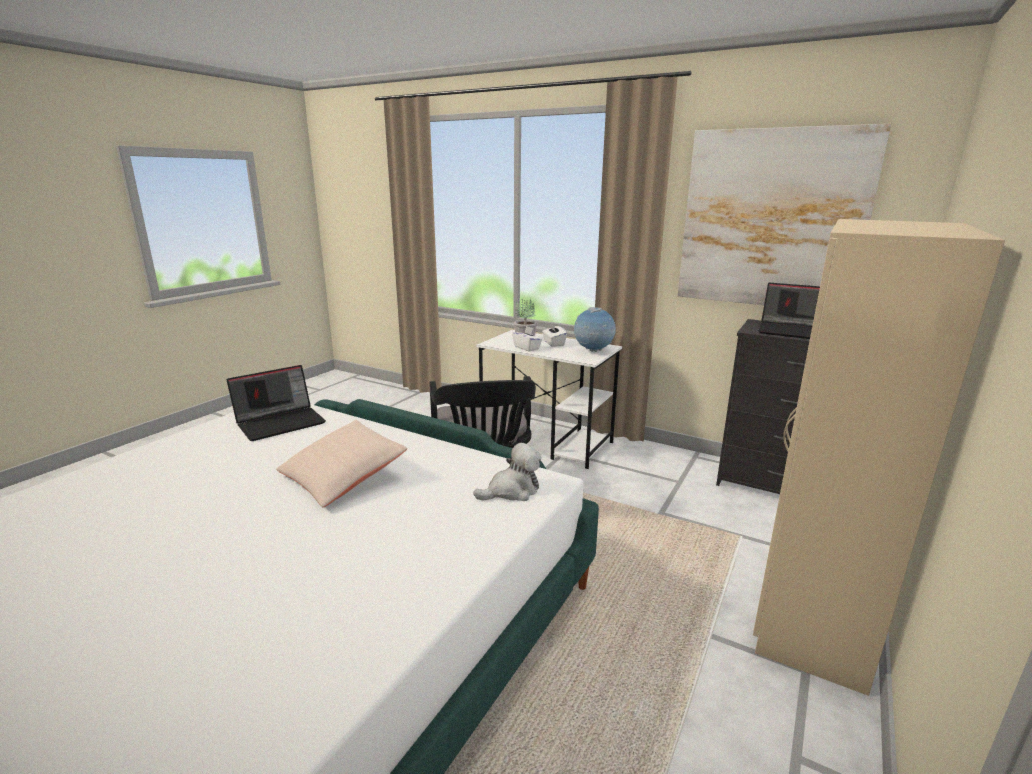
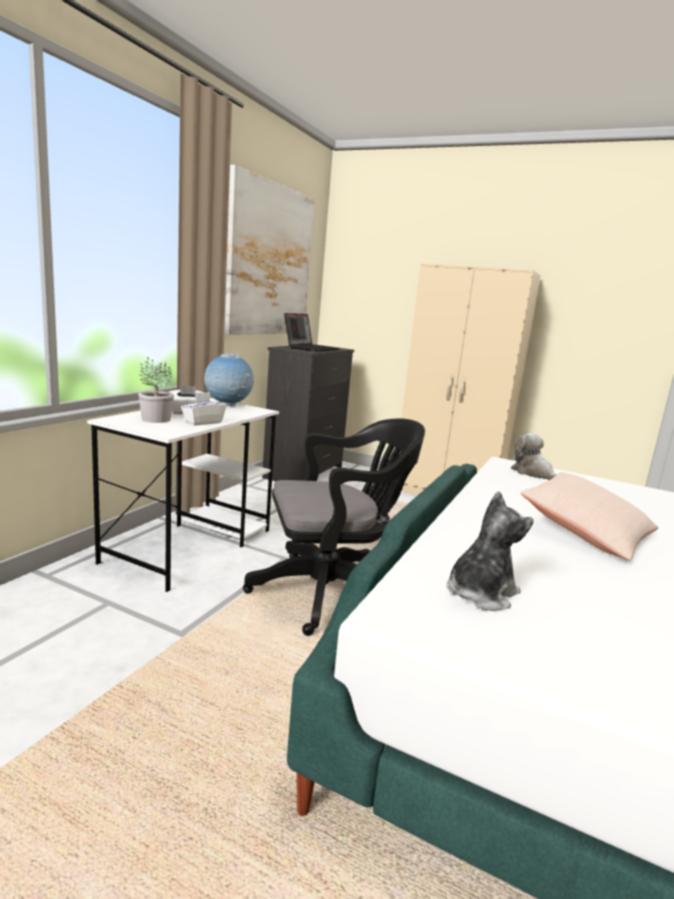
camera: 95 degrees left, 5 degrees down
laptop [227,365,326,441] -> plush toy [447,491,534,611]

